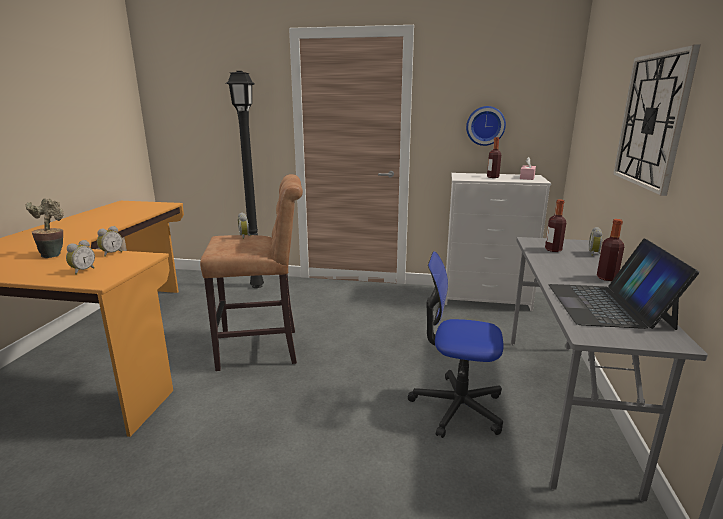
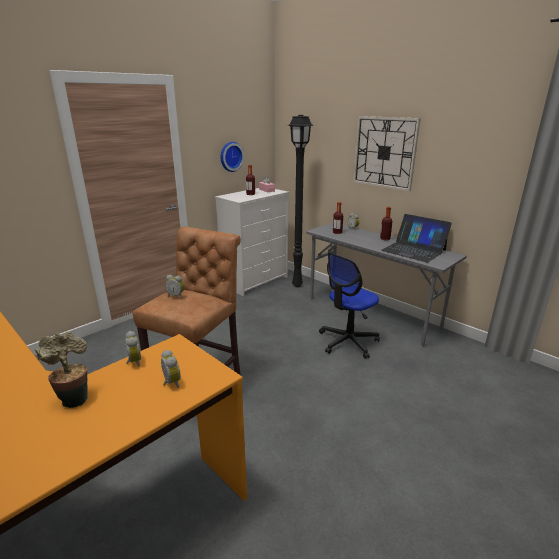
camera: 55 degrees left, 5 degrees up
black floor lamp [226,71,264,288] -> black floor lamp moved to [288,115,313,287]

